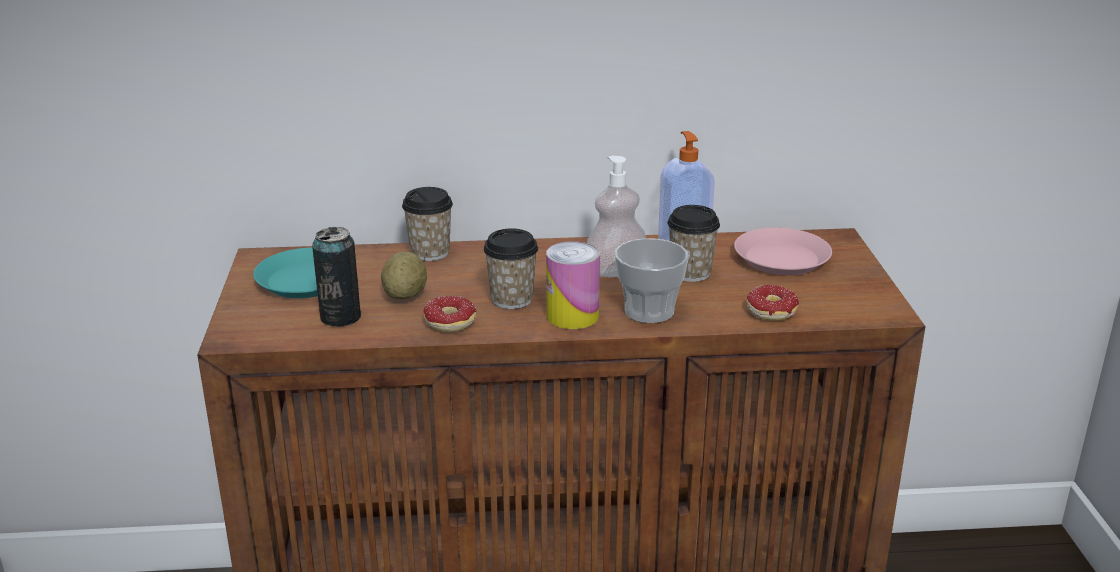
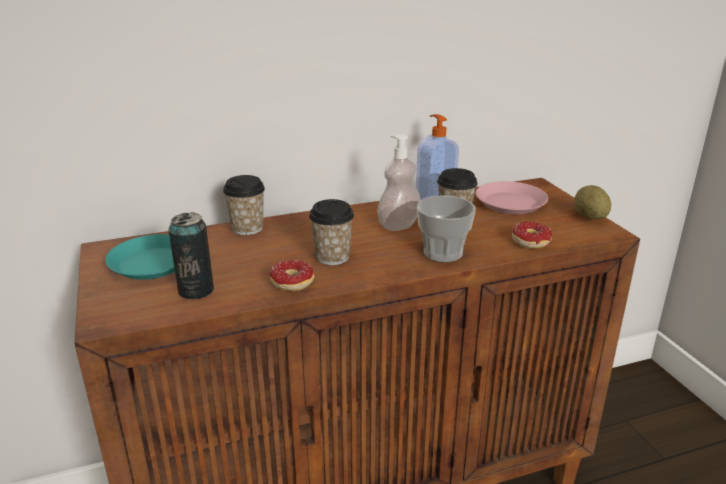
camera: 15 degrees left, 0 degrees up
potato [381,252,427,300] -> potato moved to [574,185,611,220]
can [546,241,600,329] -> none

